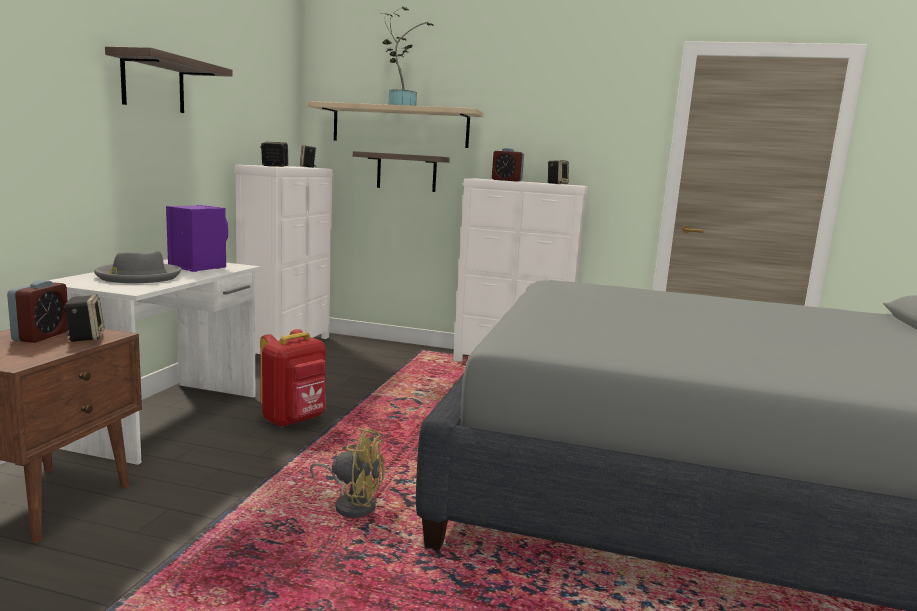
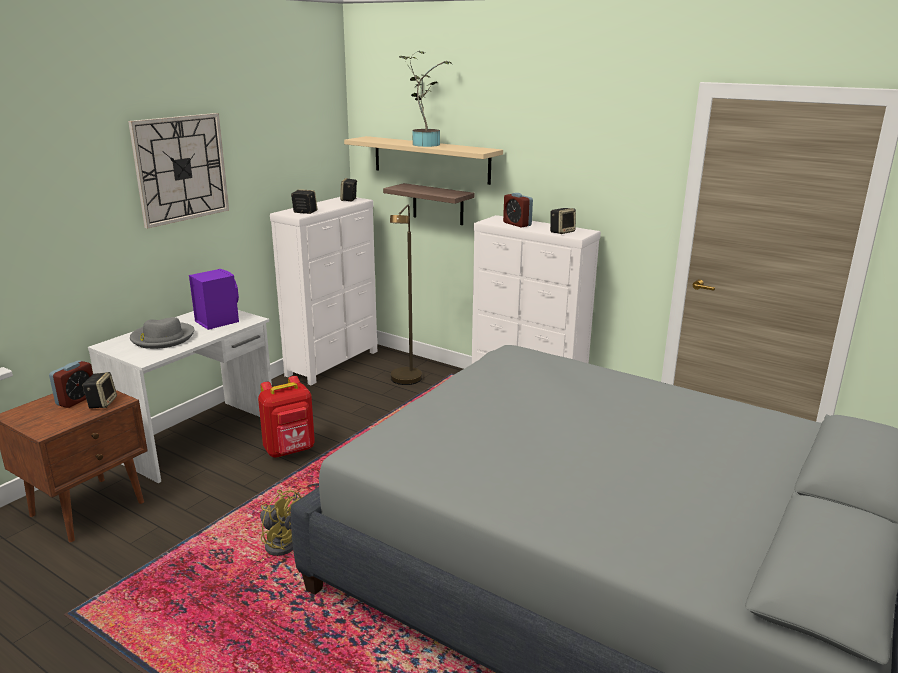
camera: 20 degrees right, 10 degrees up
shelf [105,47,233,113] -> wall clock [128,113,229,229]
none -> brown floor lamp [390,205,422,385]

